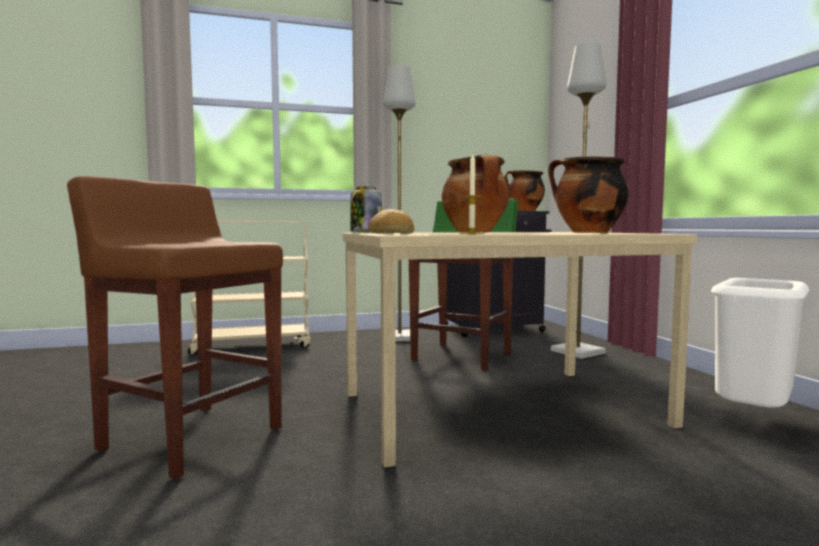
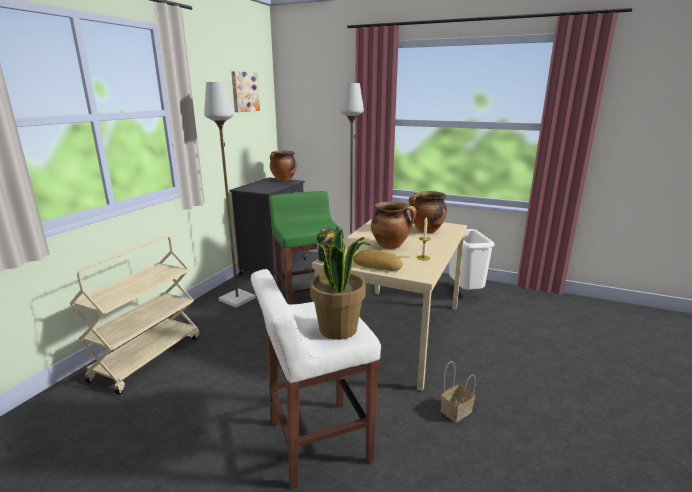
camera: 50 degrees left, 15 degrees up
brown stool [67,176,283,479] -> white stool [251,269,381,488]
none -> picture [231,71,260,112]
none -> potted plant [310,226,370,340]
none -> basket [441,361,476,422]

